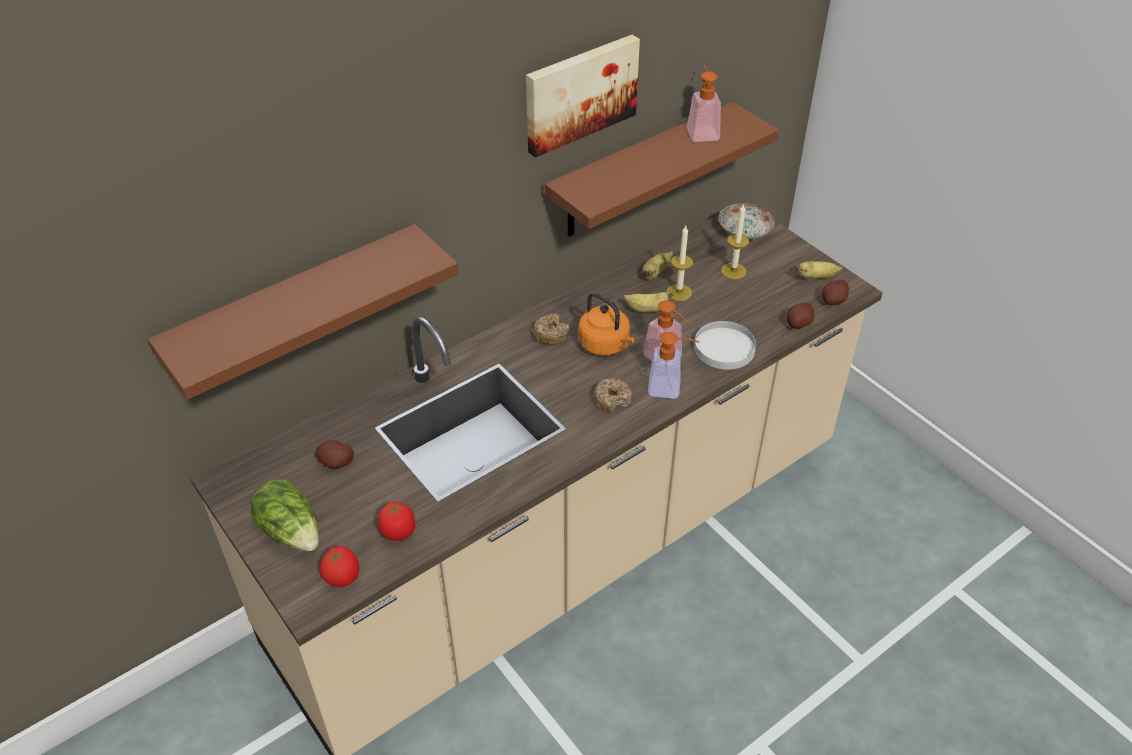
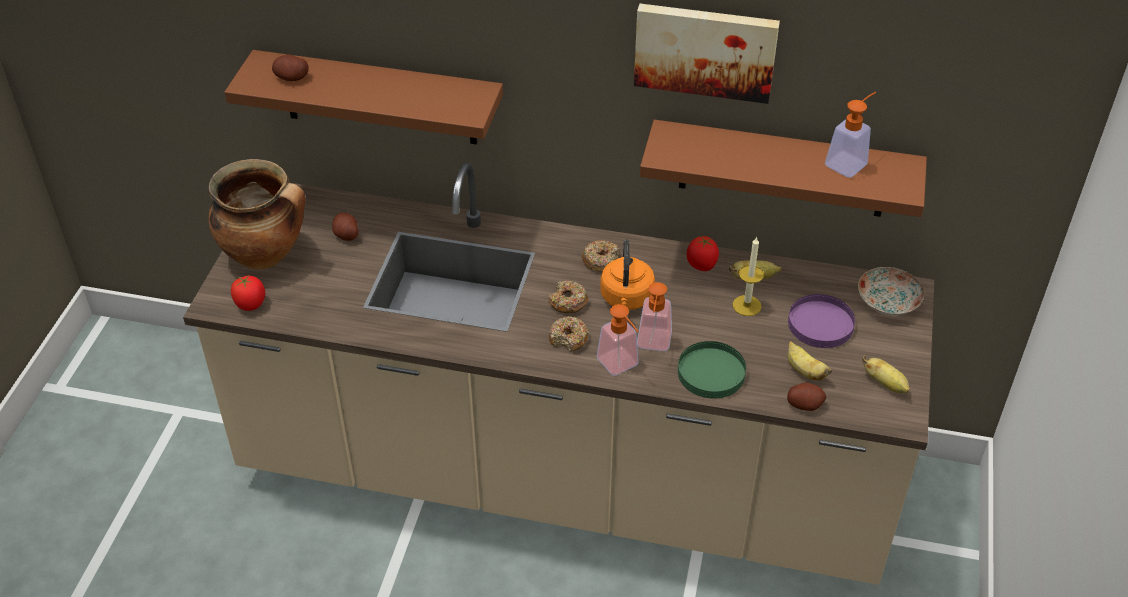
camera: 50 degrees right, 0 degrees up
lettuce [250,479,319,551] -> cooking pot [208,159,306,270]
tomato [377,501,415,541] -> tomato moved to [687,236,719,271]
banana [623,292,673,313] -> banana moved to [787,341,832,381]
white plate [694,321,756,370] -> green plate [678,341,746,399]
candle [721,204,749,279] -> purple plate [788,294,855,348]
potato [822,280,849,305] -> potato moved to [272,54,309,81]
none -> donut [548,281,588,313]

